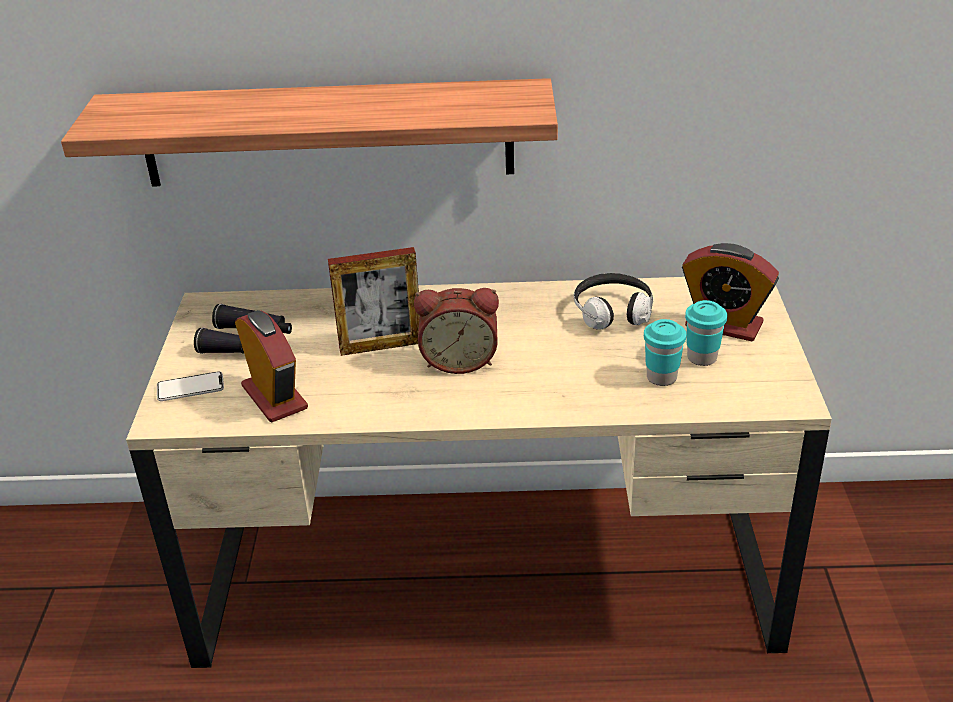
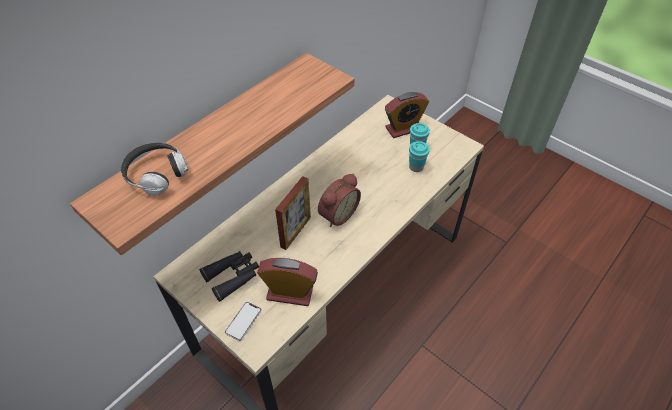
camera: 50 degrees left, 15 degrees up
headphones [574,273,653,330] -> headphones moved to [121,143,188,196]

